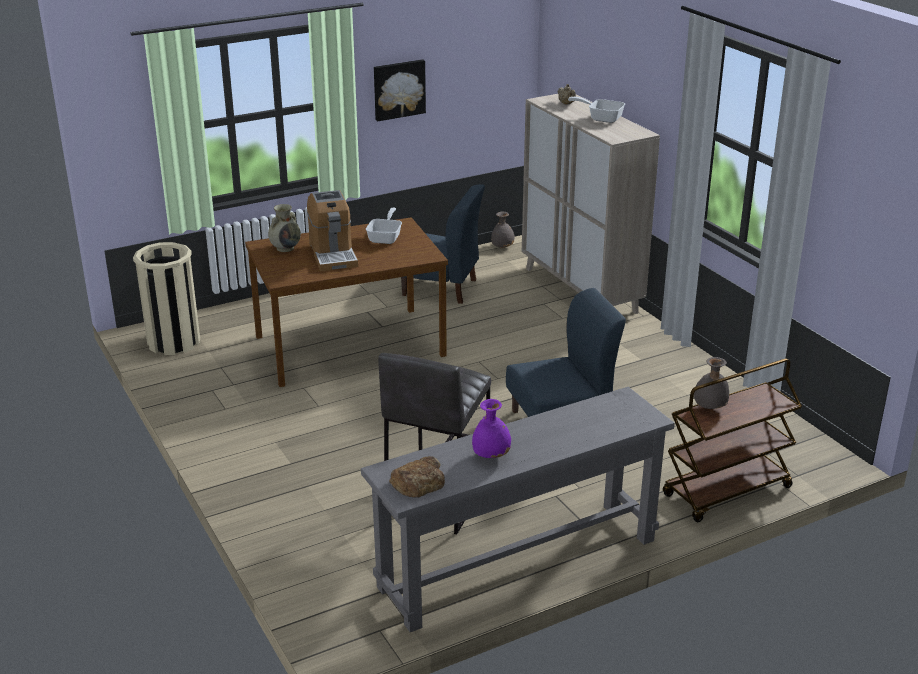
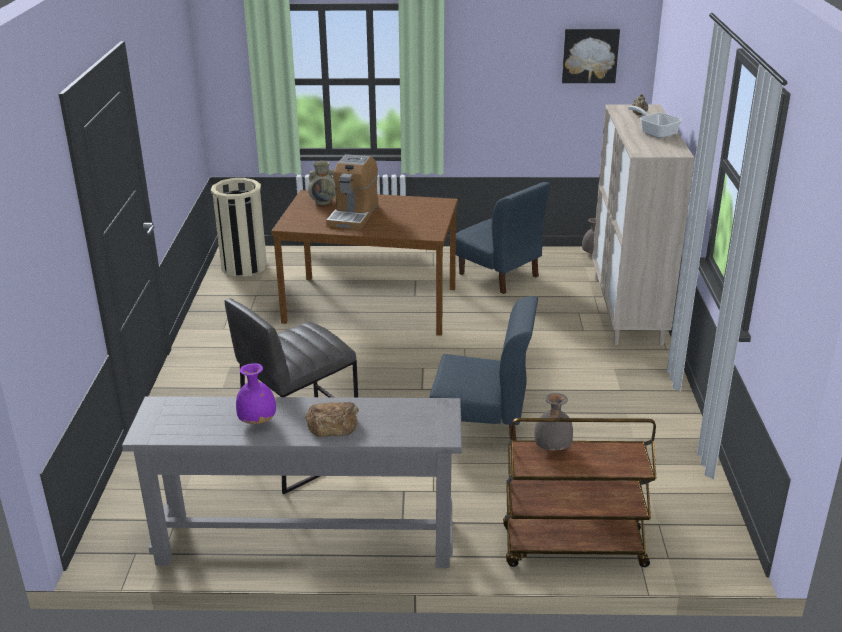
camera: 30 degrees right, 0 degrees up
frying pan [366,208,402,244] -> none
picture [374,59,426,121] -> picture moved to [562,29,620,83]
bread [389,456,445,498] -> bread moved to [305,402,359,437]

